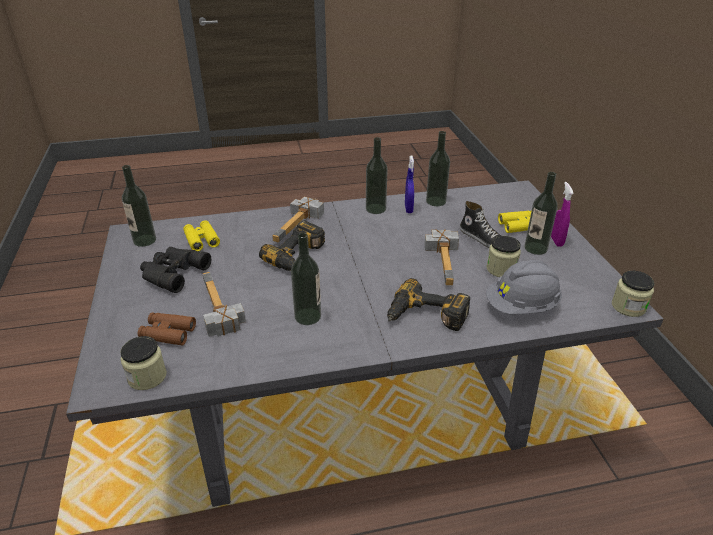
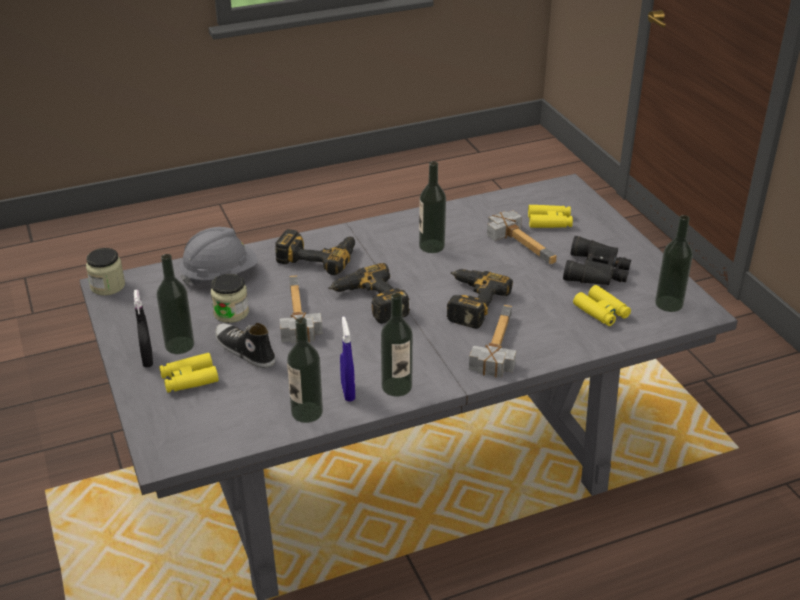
camera: 170 degrees right, 0 degrees up
jar [120,336,167,390] -> none
brown binoculars [138,313,196,346] -> yellow binoculars [528,205,573,228]
purple spray bottle [551,182,574,247] -> black spray bottle [134,290,153,367]
none -> power drill [328,263,410,324]

